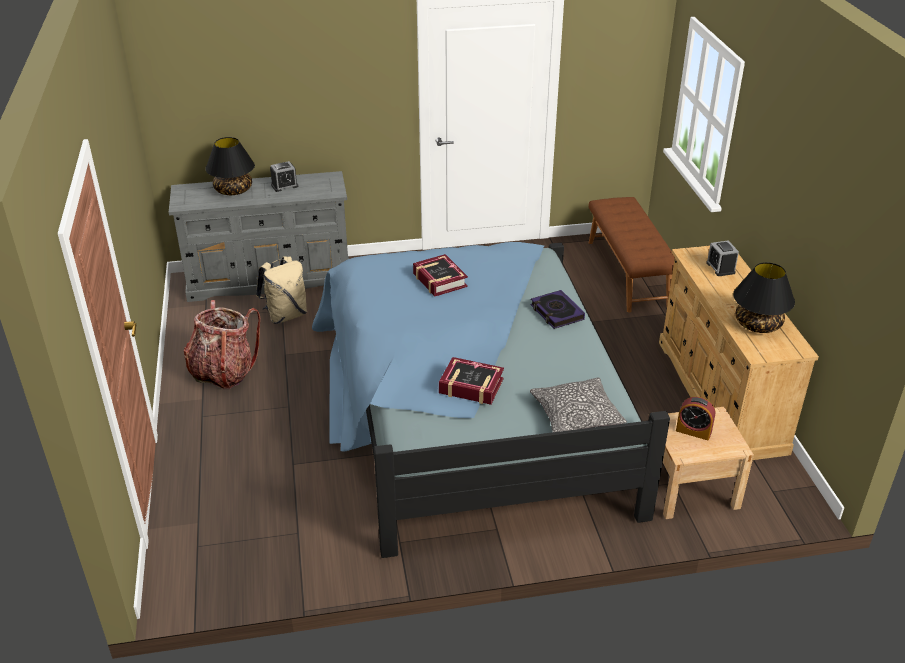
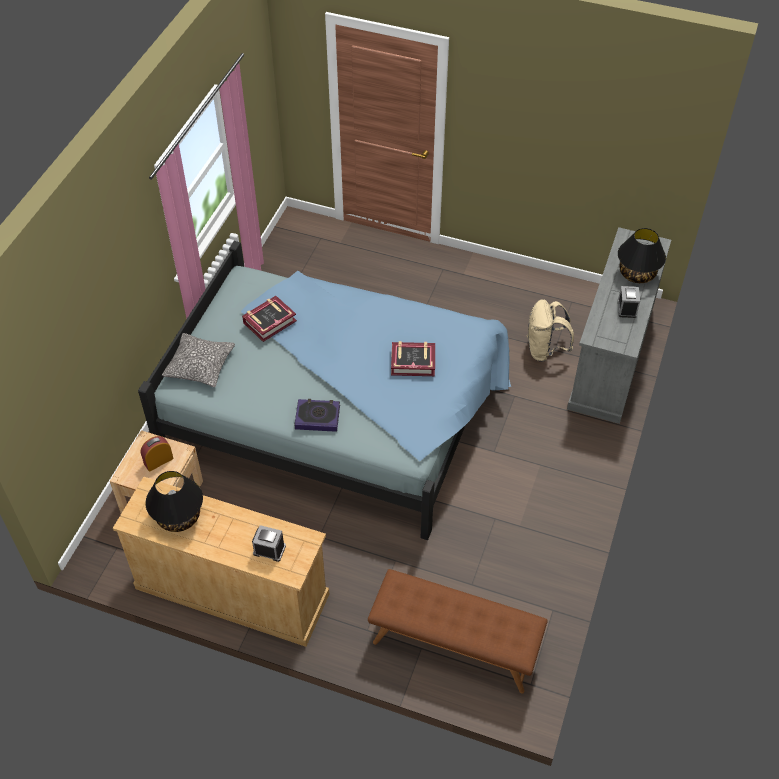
camera: 120 degrees right, 15 degrees up
backpack [184,300,260,389] -> none

